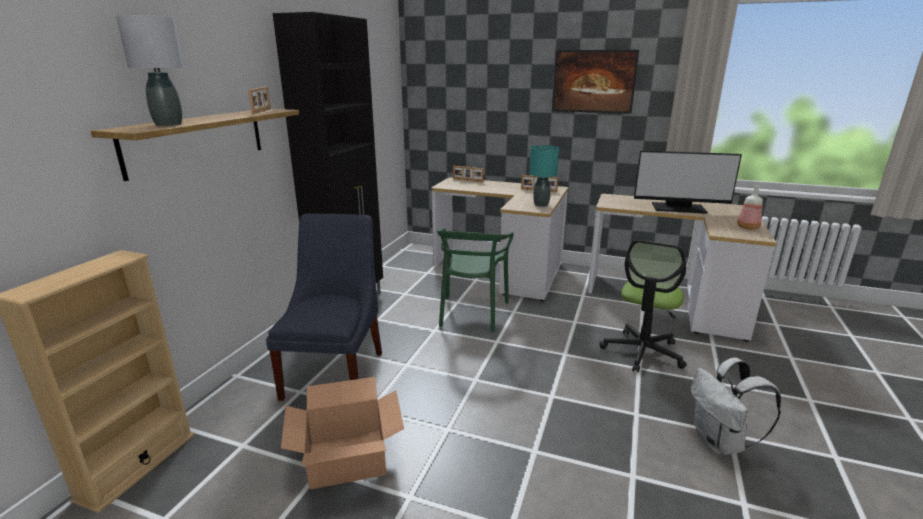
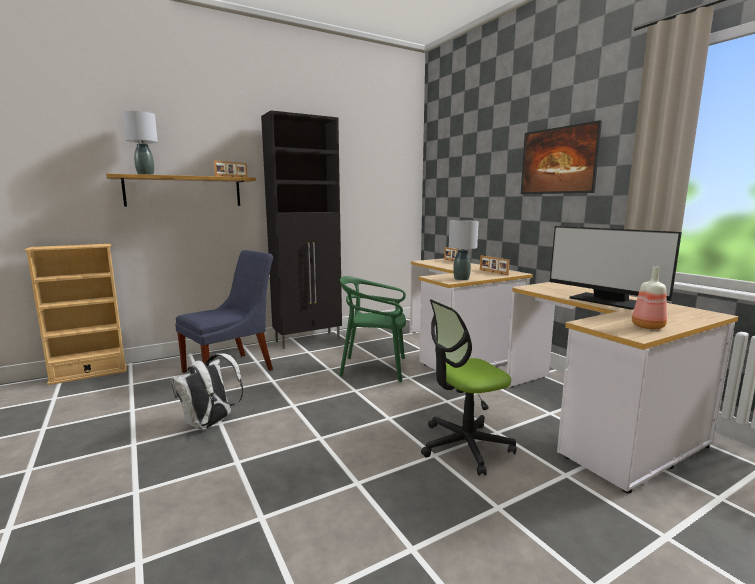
camera: 40 degrees right, 10 degrees down
cardboard box [281,377,404,489] -> none
green chair [437,228,514,332] -> green chair turned 45 degrees clockwise [339,276,406,382]
turquoise table lamp [529,145,559,207] -> grey table lamp [449,220,479,280]
white backpack [691,357,781,455] -> white backpack moved to [170,353,243,430]

